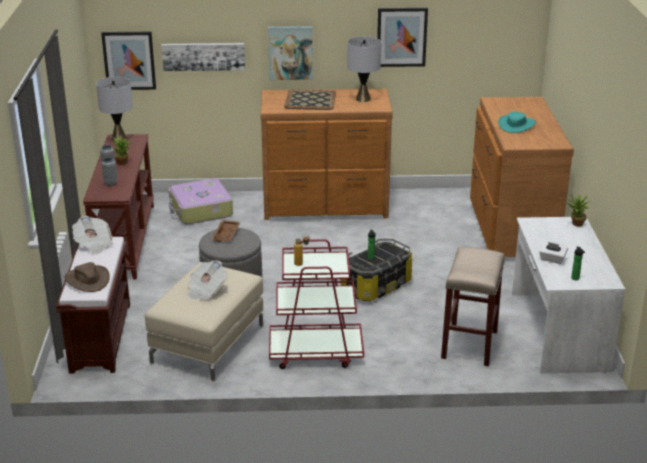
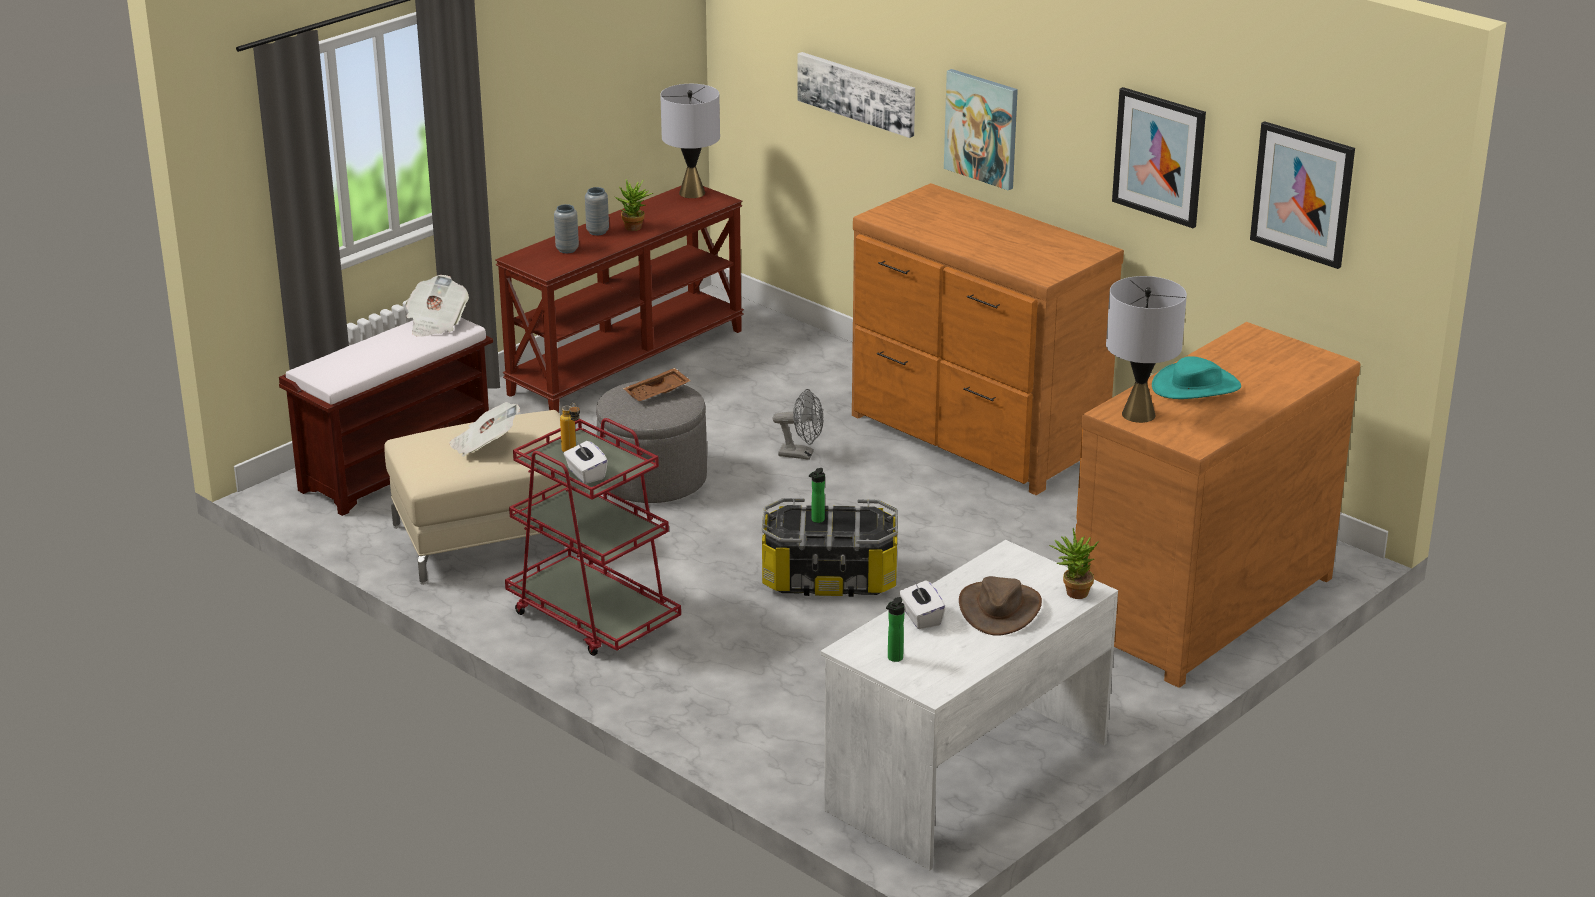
camera: 45 degrees right, 0 degrees up
brown hat [64,262,110,292] -> brown hat moved to [959,576,1042,636]
picture [101,32,156,90] -> picture moved to [1250,121,1355,269]
suitcase [168,178,233,225] -> none
tray [284,89,336,110] -> none
grey table lamp [347,36,381,102] -> grey table lamp moved to [1106,276,1187,423]
beige stool [441,247,505,366] -> none
none -> white tissue box [564,441,608,484]
none -> grey fan [773,389,824,460]

